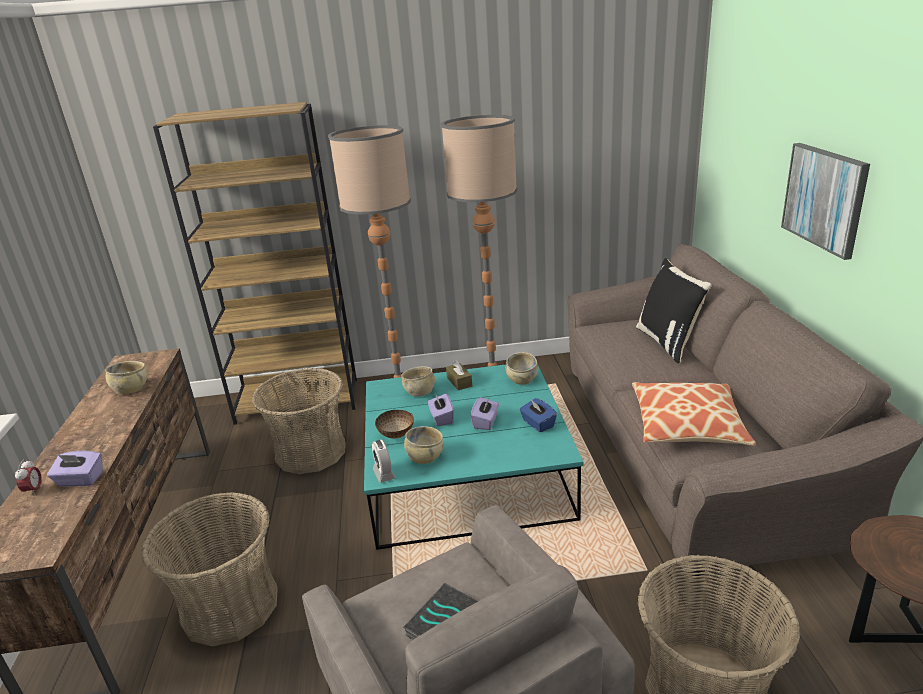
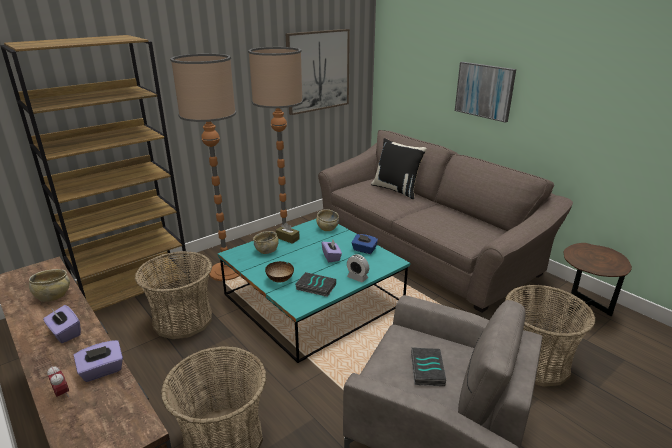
camera: 35 degrees left, 0 degrees up
alarm clock [372,440,396,483] -> alarm clock moved to [347,254,369,283]
beige bowl [404,426,443,464] -> book [295,272,336,297]
purple tissue box [428,393,454,426] -> purple tissue box moved to [43,305,81,343]
pillow [632,382,756,446] -> none
none -> picture [286,29,350,115]

